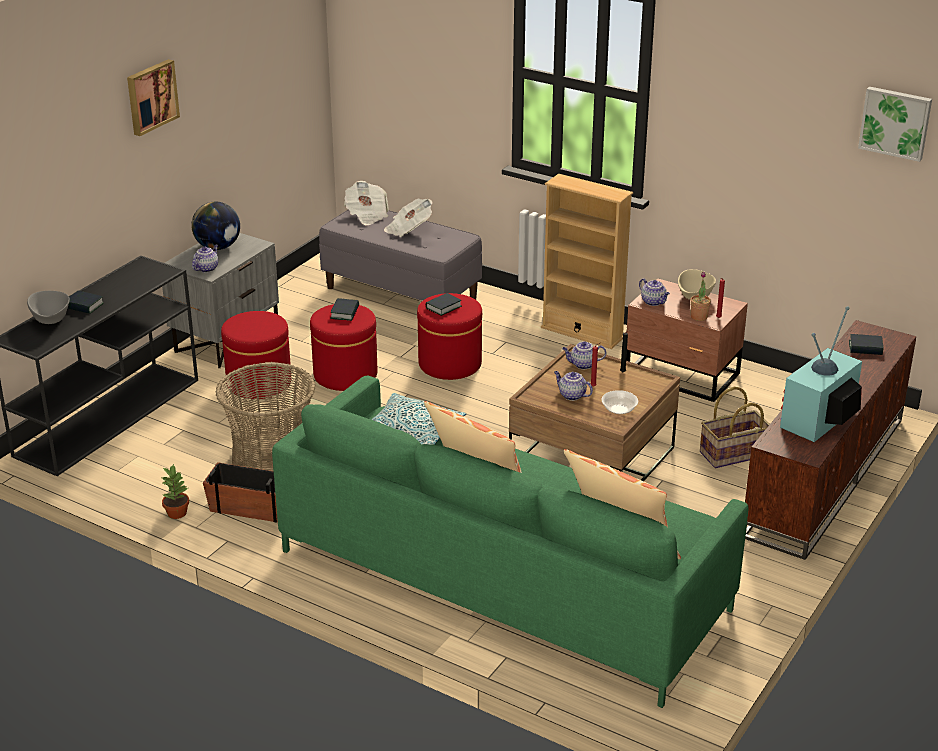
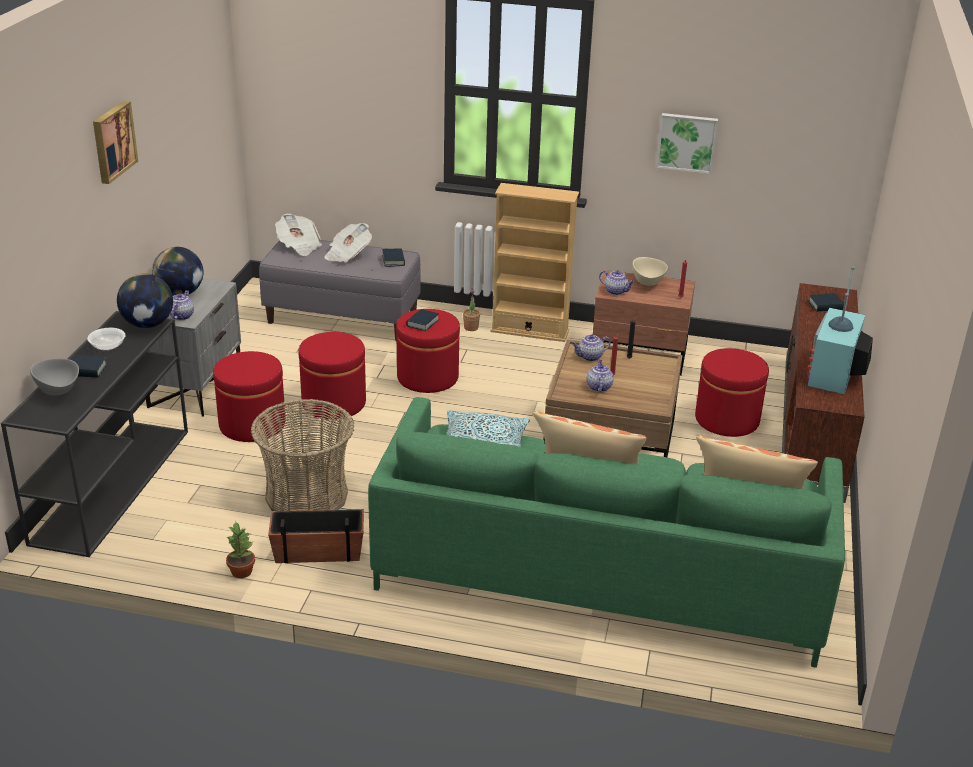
camera: 20 degrees left, 0 degrees up
book [330,298,359,321] -> book moved to [382,248,405,267]
teapot [554,371,593,401] -> teapot turned 75 degrees clockwise [586,360,614,392]
bowl [601,390,638,414] -> bowl moved to [87,328,125,351]
potted plant [690,272,711,321] -> potted plant moved to [463,289,480,331]
basket [700,387,770,468] -> red ottoman [695,348,769,437]
picture [858,87,932,162] -> picture moved to [656,113,718,174]
none -> globe [117,273,173,328]

